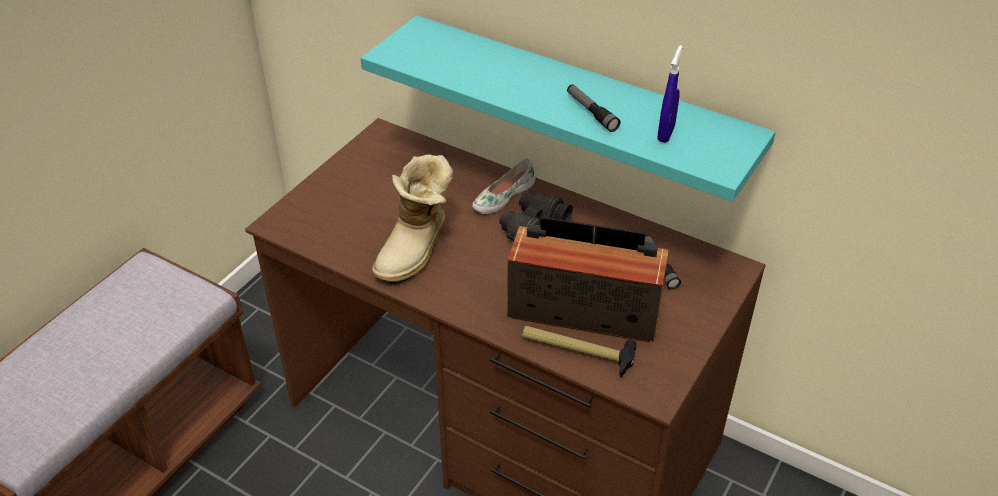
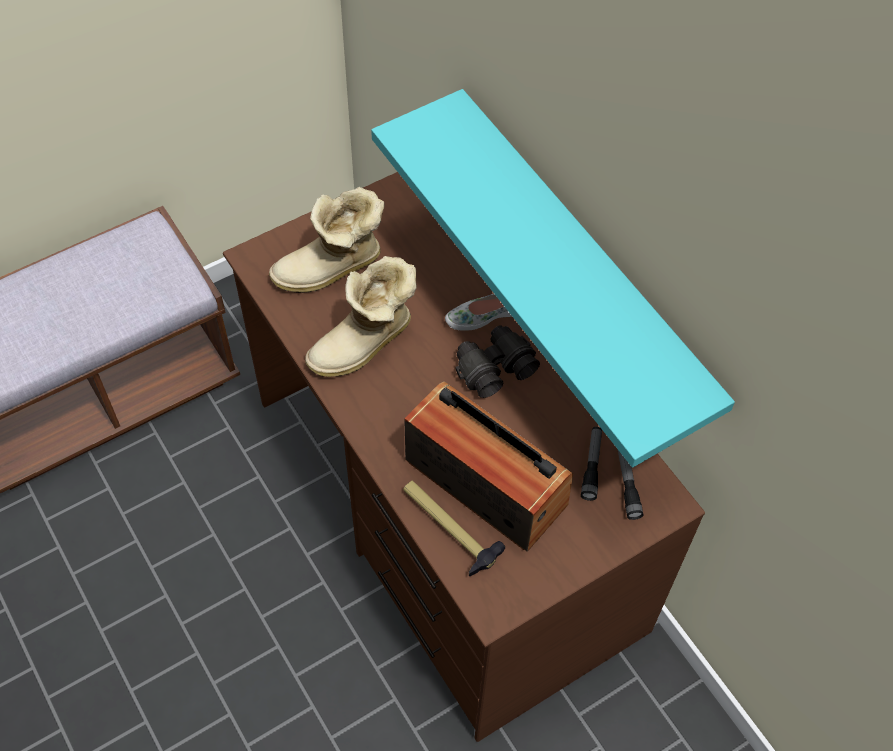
camera: 25 degrees right, 15 degrees up
flashlight [567,84,621,132] -> flashlight moved to [618,450,643,520]
blue spray bottle [657,45,683,143] -> none
none -> boot [269,187,385,293]

